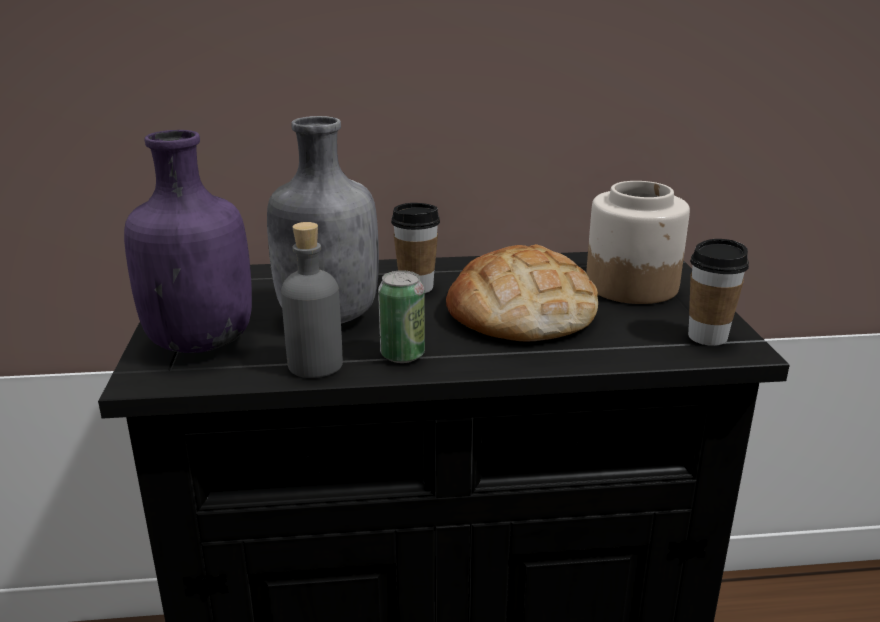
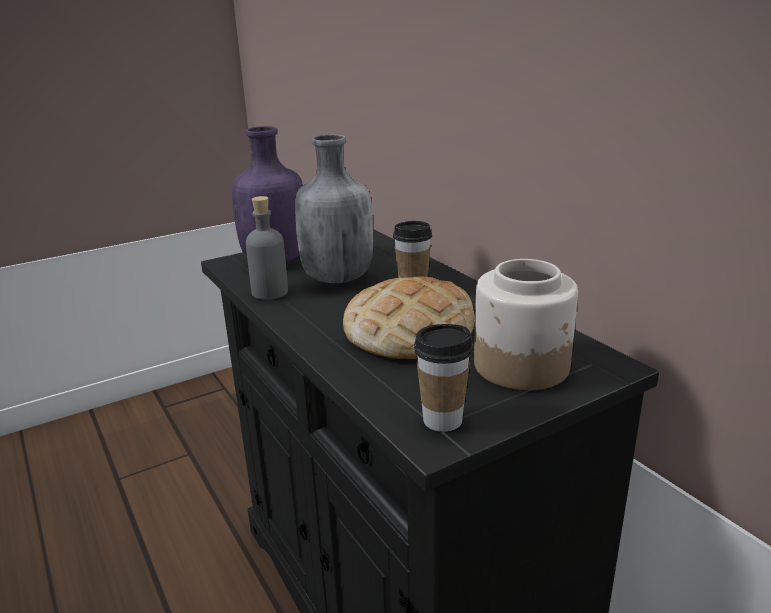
camera: 65 degrees right, 0 degrees up
can [378,270,425,363] -> none

